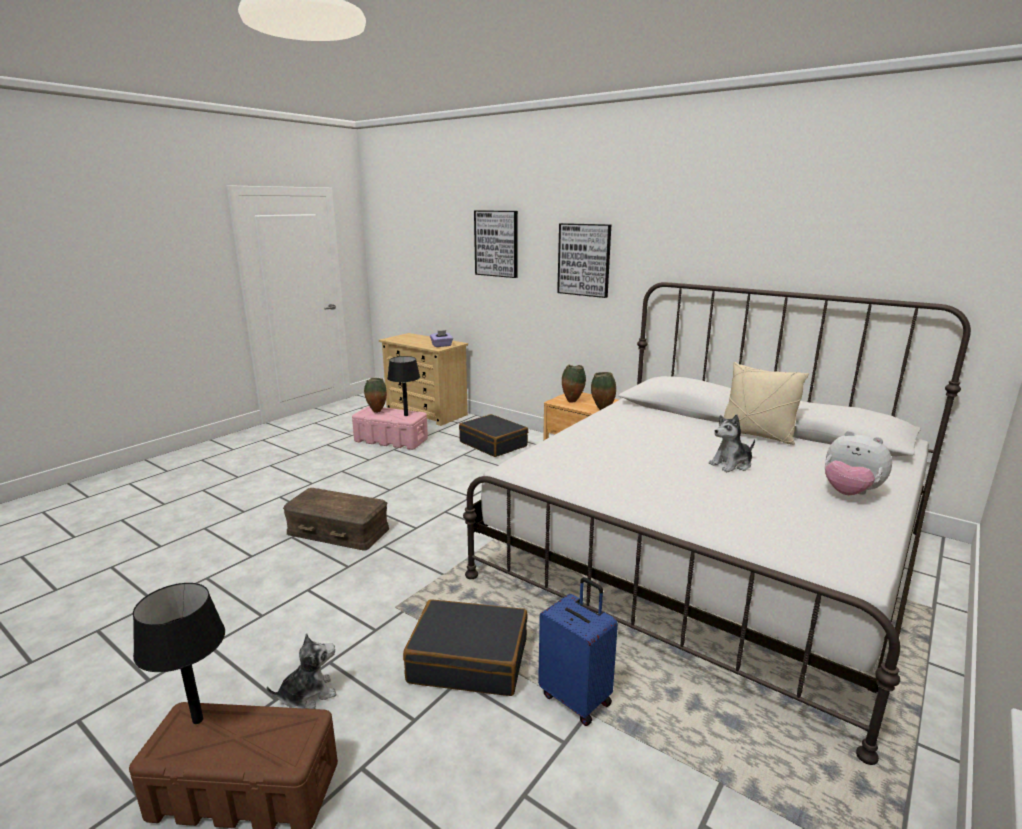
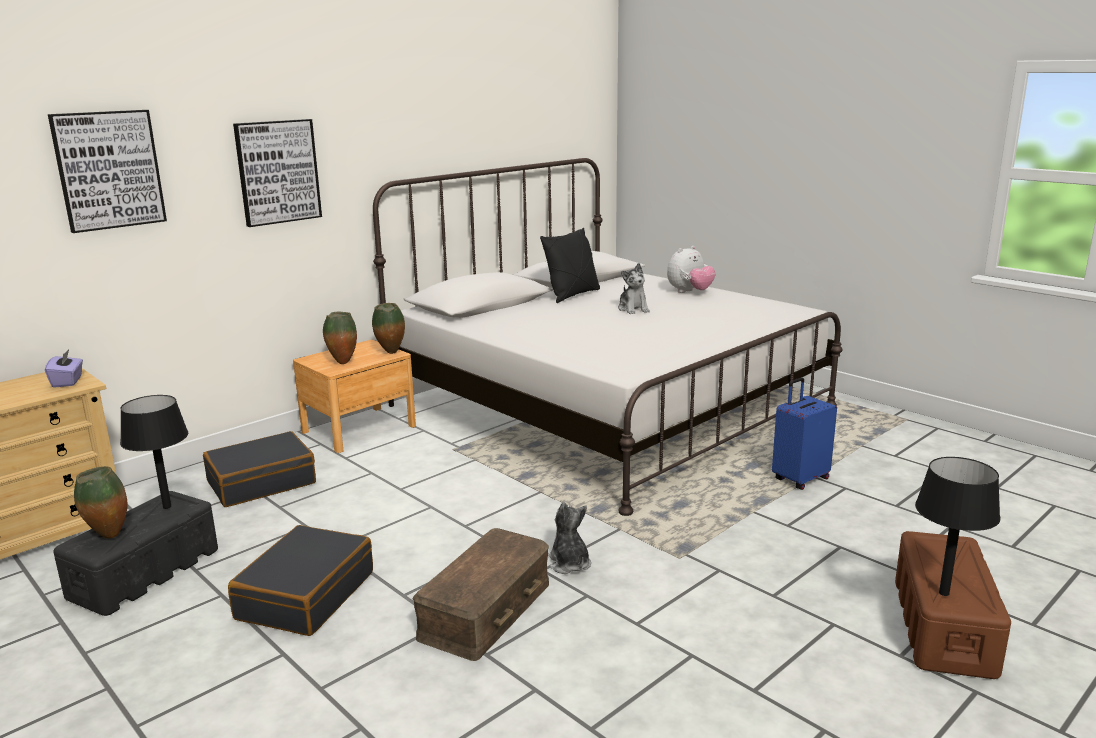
camera: 80 degrees left, 0 degrees up
plush toy [267,633,337,709] -> plush toy moved to [548,502,591,574]
pink storage box [352,406,428,450] -> black storage box [53,491,218,616]
black suitcase [403,599,528,696] -> black suitcase moved to [228,525,373,636]
beige pillow [724,362,809,445] -> black pillow [540,228,600,303]

